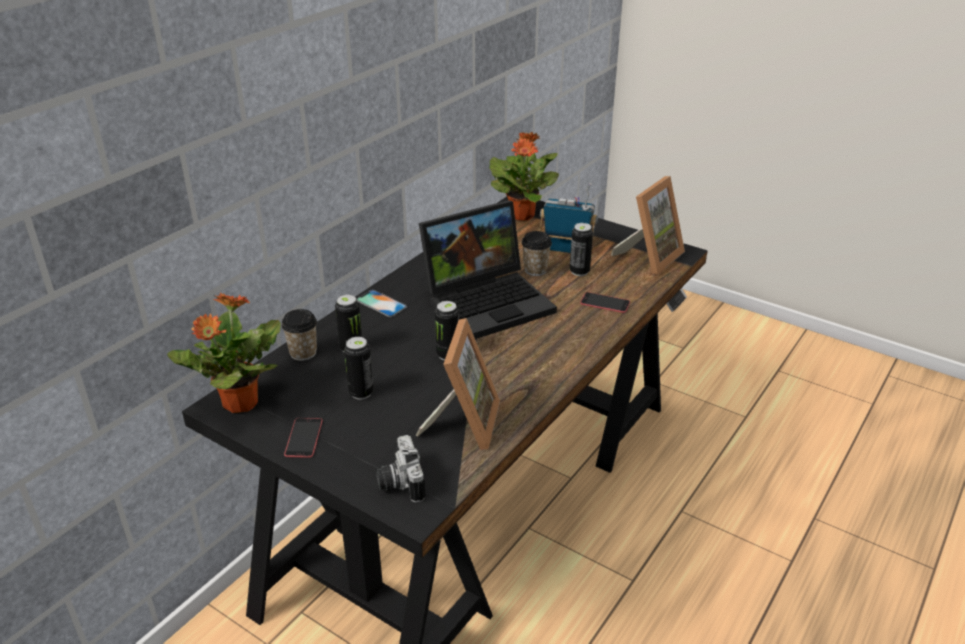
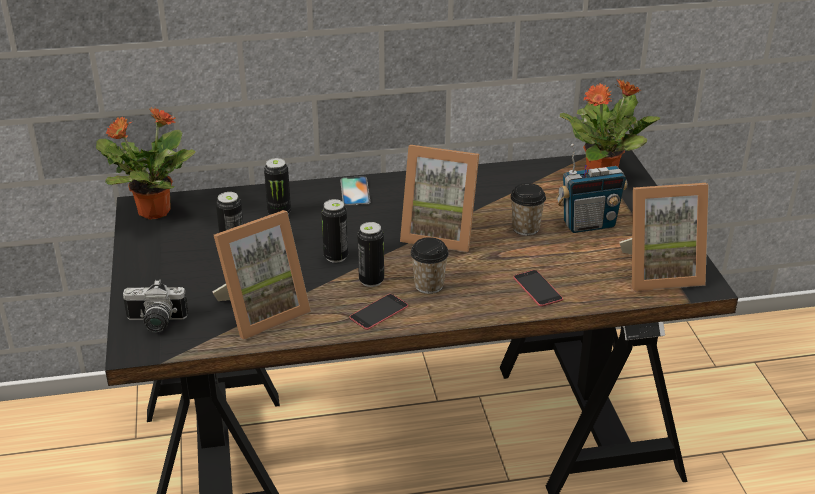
camera: 45 degrees right, 0 degrees up
cup [281,309,317,361] -> cup moved to [410,237,449,294]
phone [284,418,322,458] -> phone moved to [349,294,408,330]
camera [376,435,425,503] -> camera turned 120 degrees counterclockwise [123,279,189,333]
laptop [419,200,557,339] -> picture frame [400,145,479,252]
radio [539,183,598,253] -> radio turned 105 degrees clockwise [556,144,628,233]
can [570,223,593,276] -> can moved to [357,222,384,287]

